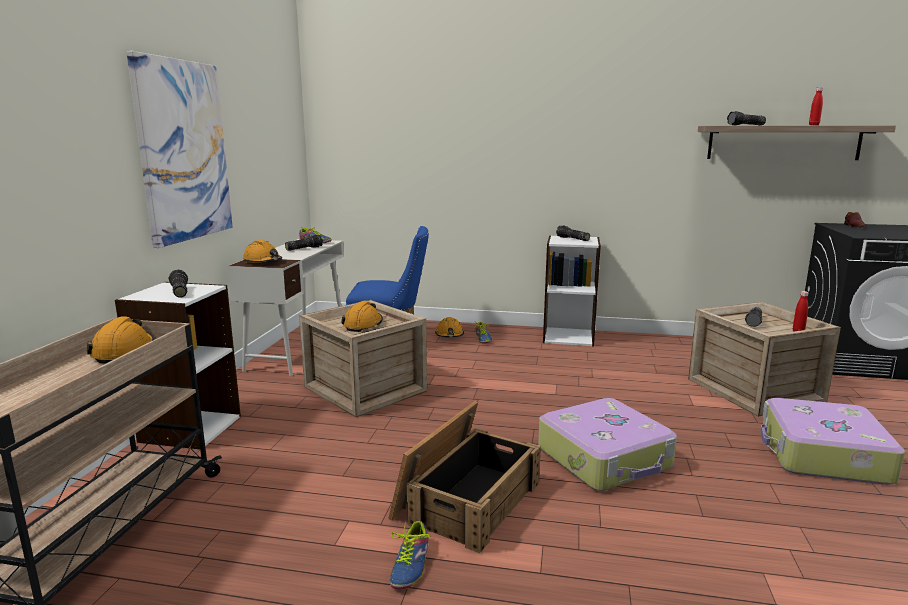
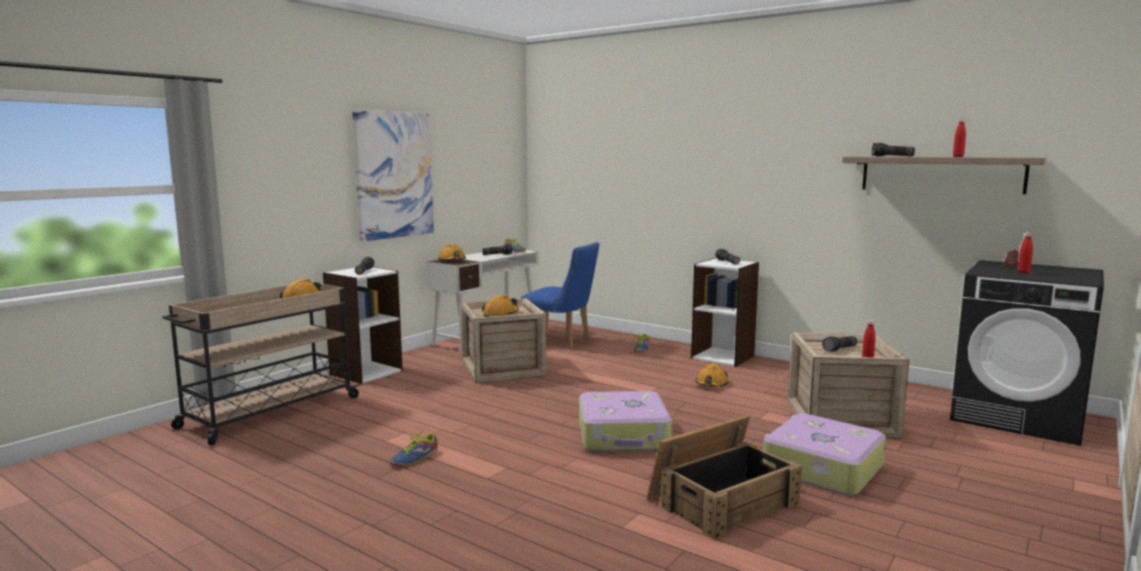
camera: 25 degrees right, 5 degrees down
crate [388,401,541,553] -> crate moved to [647,415,802,539]
orange hard hat [435,317,464,337] -> orange hard hat moved to [695,364,728,387]
none -> red bottle [1018,232,1033,273]

